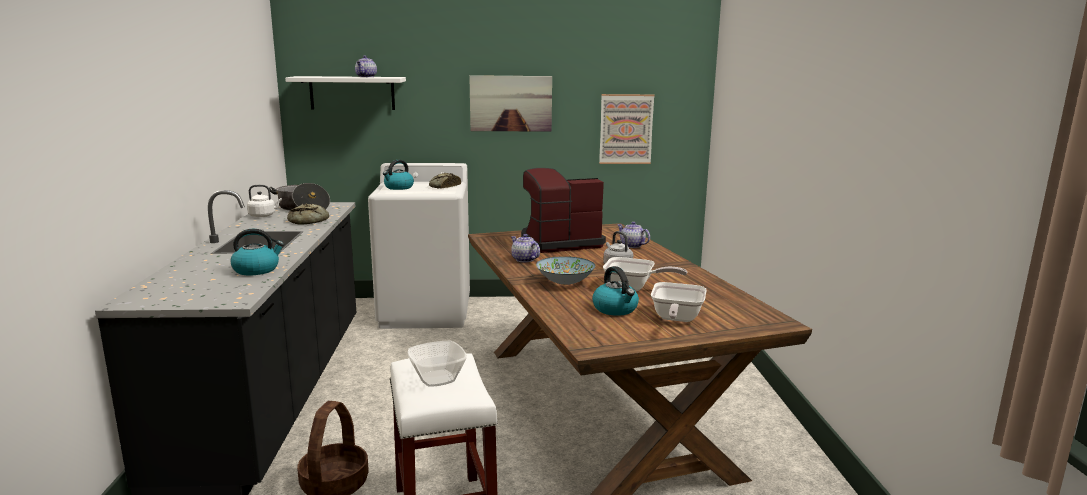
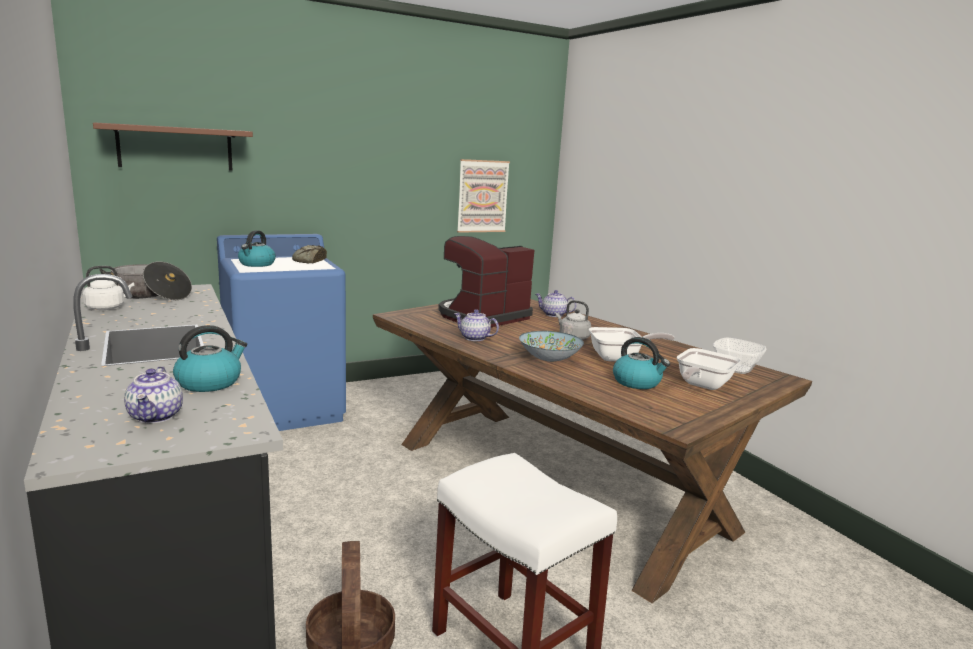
camera: 25 degrees left, 0 degrees up
white shelf [285,76,406,110] -> brown shelf [93,123,253,171]
bread [287,204,329,224] -> none
teapot [355,55,377,77] -> teapot moved to [124,366,183,423]
white washing machine [368,163,470,329] -> blue washing machine [217,234,346,431]
bowl [407,341,467,387] -> bowl moved to [713,337,767,374]
picture [469,75,552,132] -> none
frying pan [651,282,707,322] -> frying pan turned 45 degrees clockwise [677,348,741,390]

